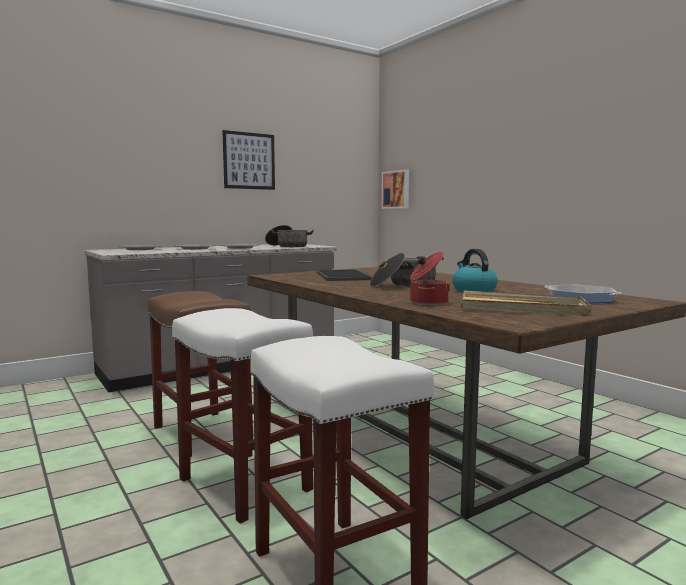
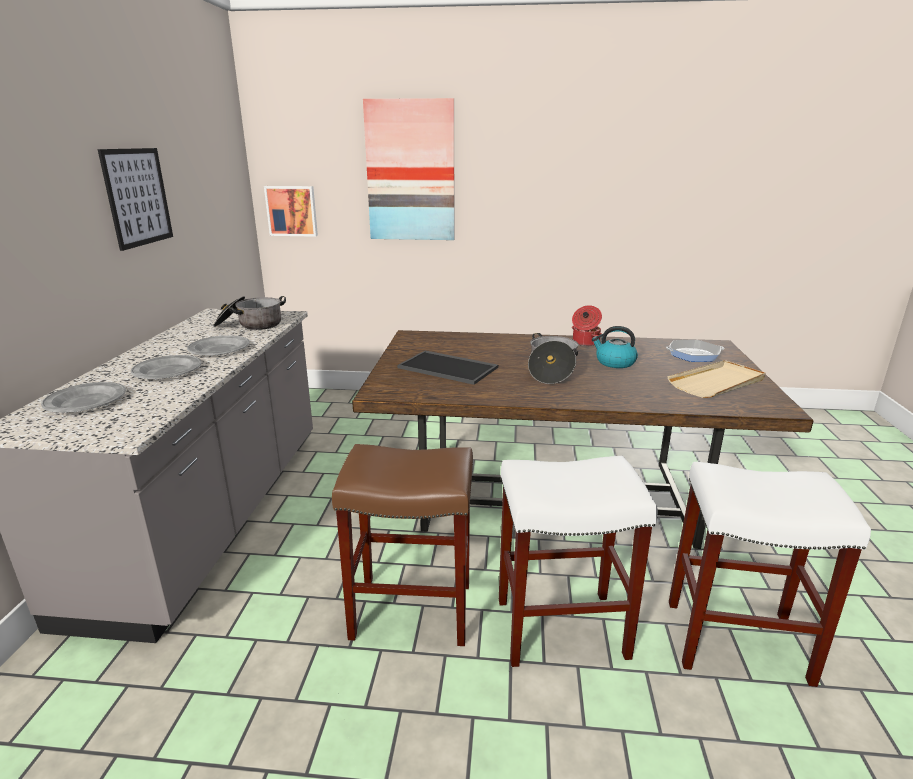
camera: 50 degrees left, 15 degrees up
cooking pot [410,252,450,305] -> cooking pot moved to [572,306,602,346]
none -> picture [363,98,454,240]

